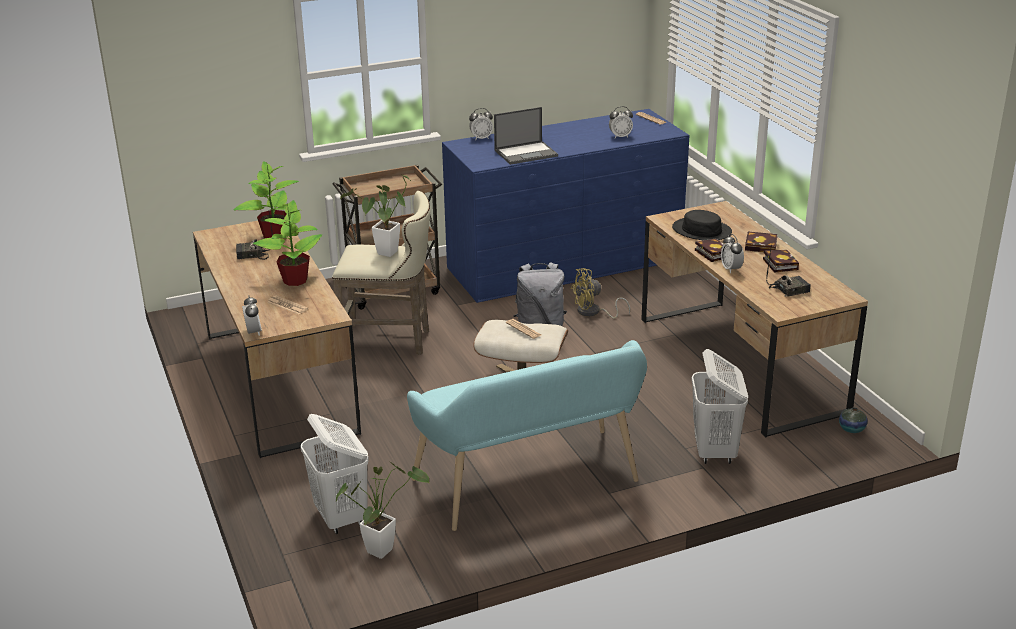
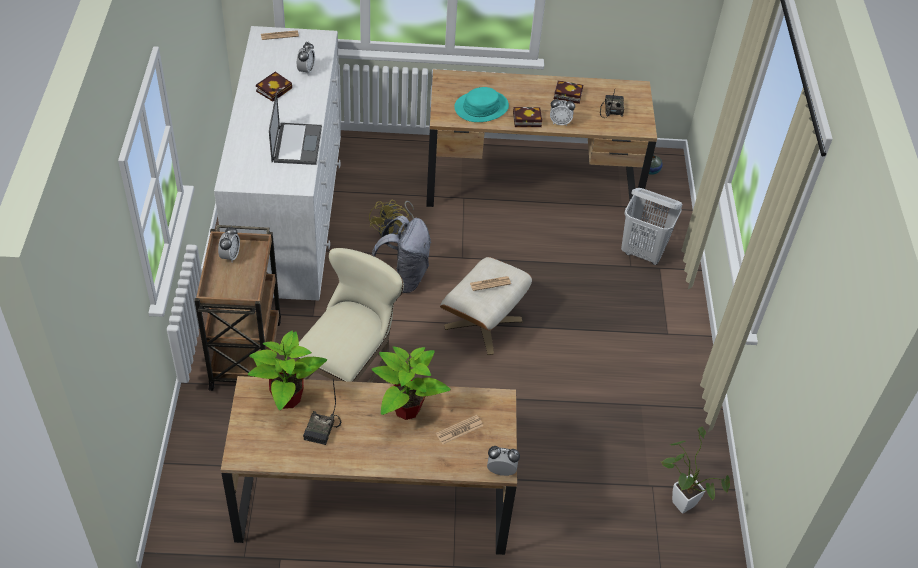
camera: 70 degrees left, 20 degrees up
white laundry basket [301,414,369,534] -> none
potted plant [340,174,411,257] -> none
turquoise bench [407,340,647,531] -> none
blue dresser [442,109,690,303] -> white dresser [214,26,341,301]
alarm clock [469,108,493,139] -> alarm clock moved to [218,226,240,262]
black hat [672,210,732,240] -> turquoise hat [454,87,509,122]
book [745,231,778,252] -> book moved to [256,71,292,101]

